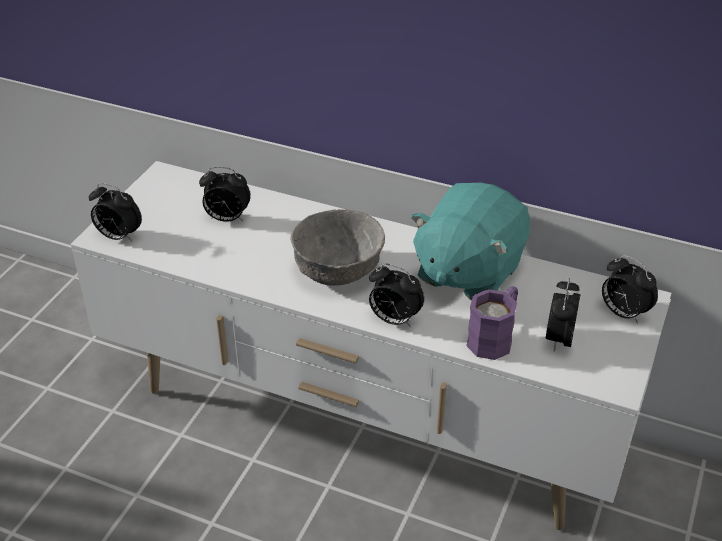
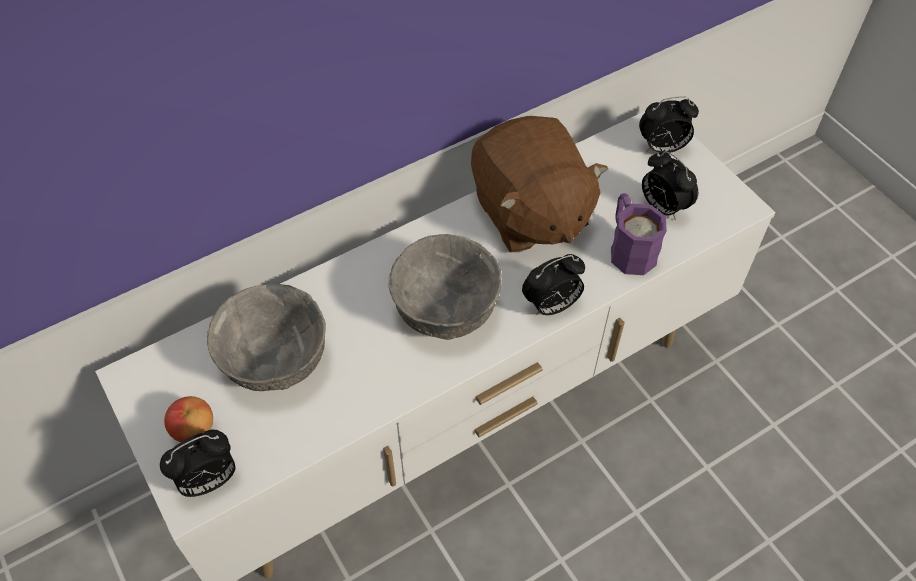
camera: 55 degrees left, 15 degrees up
alarm clock [199,167,251,222] -> grey bowl [207,284,326,391]
turquoise plush toy [410,182,530,301] -> brown plush toy [471,116,608,252]
none -> apple [164,396,213,442]

